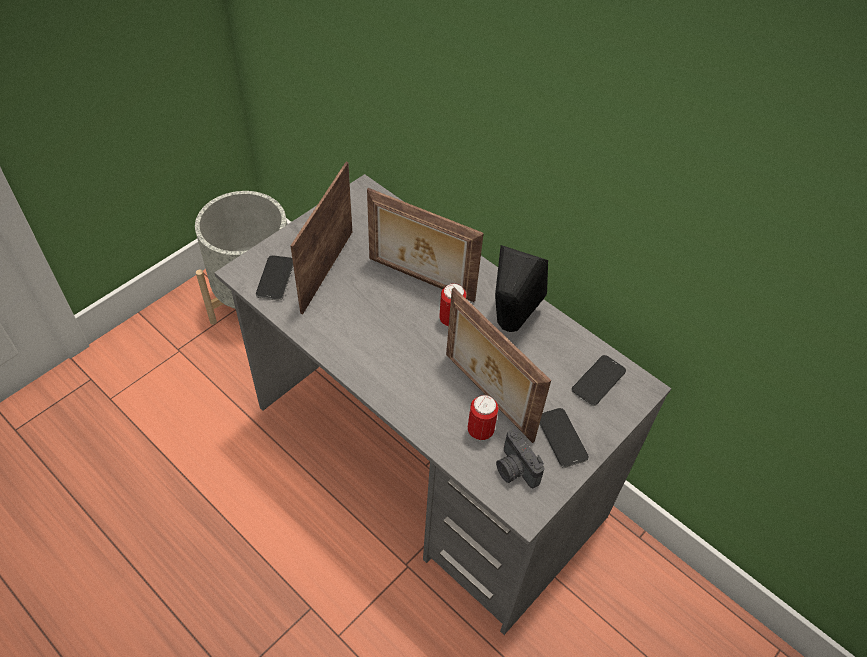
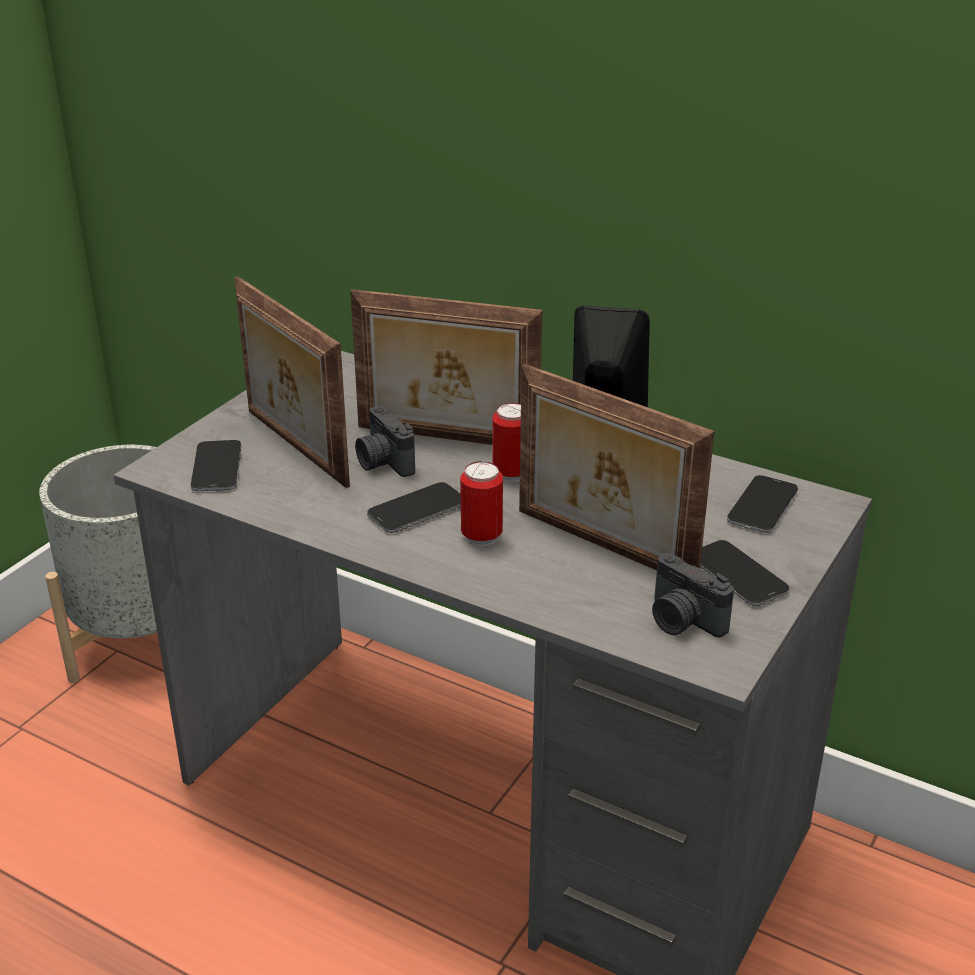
camera: 10 degrees left, 20 degrees down
picture frame [291,162,352,314] -> picture frame turned 45 degrees counterclockwise [234,276,350,488]
can [468,395,499,440] -> can moved to [460,461,503,546]
none -> camera [355,406,415,477]
none -> phone [367,482,461,533]

